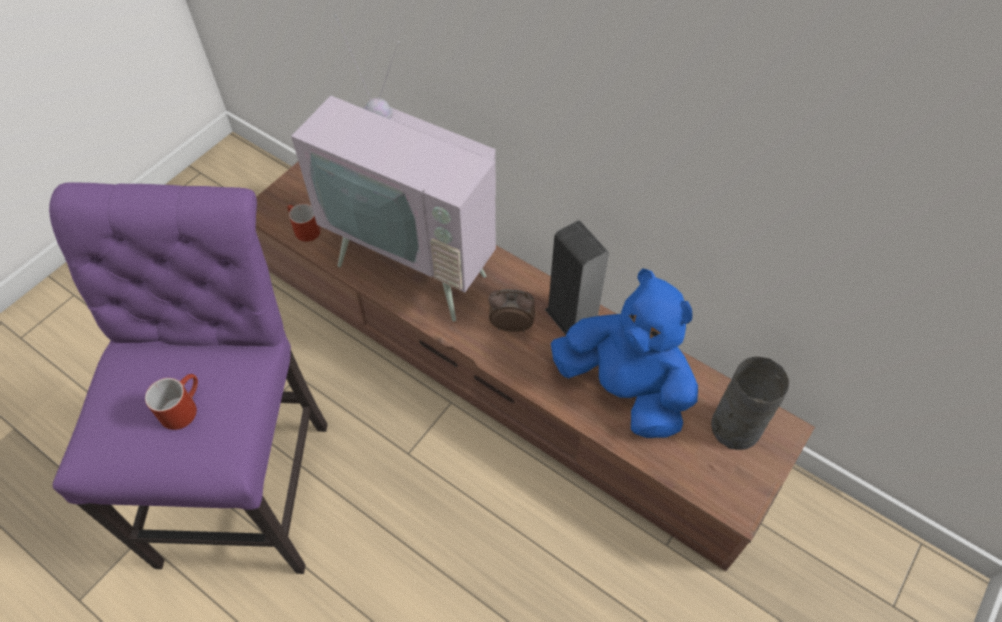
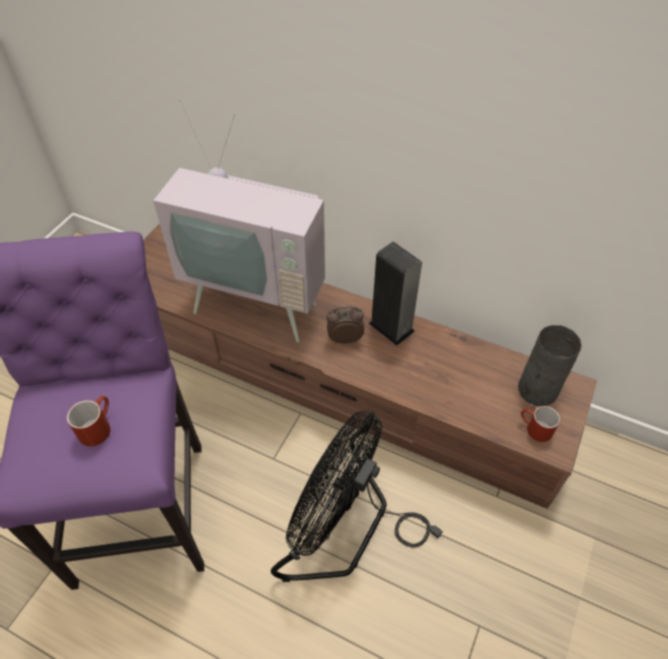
camera: 10 degrees left, 5 degrees down
red mug [287,203,321,242] -> red mug moved to [521,406,560,442]
blue plush toy [551,268,698,438] -> none
none -> black fan [271,411,443,582]

